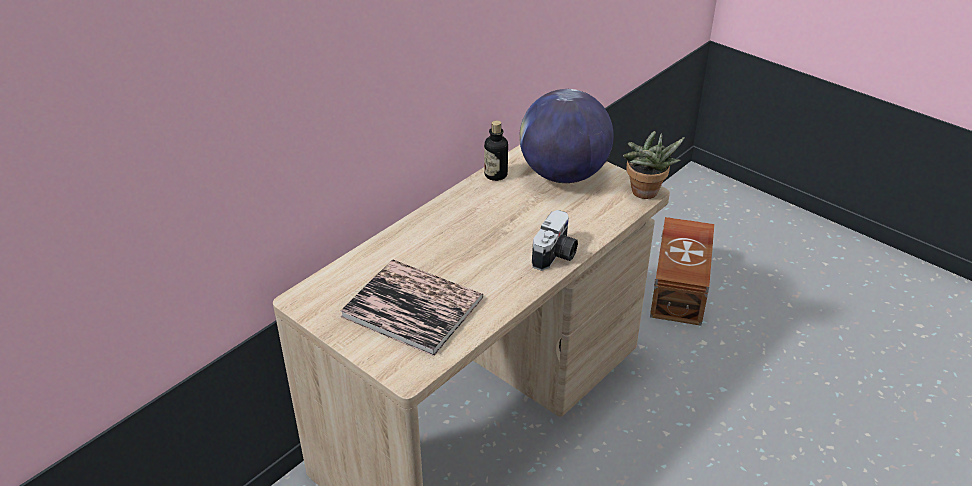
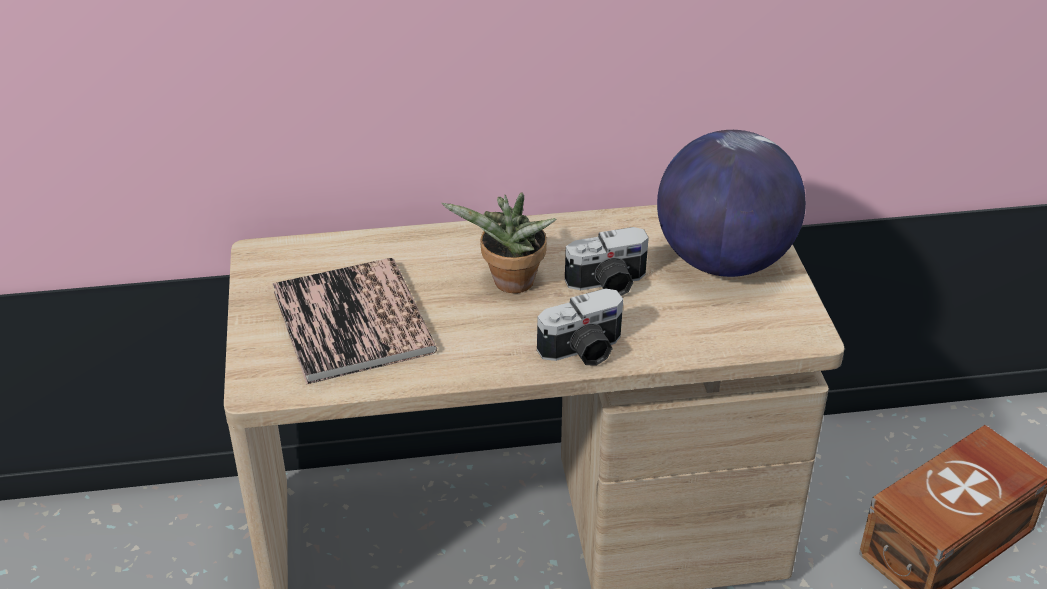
camera: 40 degrees right, 0 degrees up
bottle [484,120,508,181] -> none
potted plant [623,131,685,199] -> potted plant moved to [441,192,557,293]
none -> camera [565,227,649,296]

